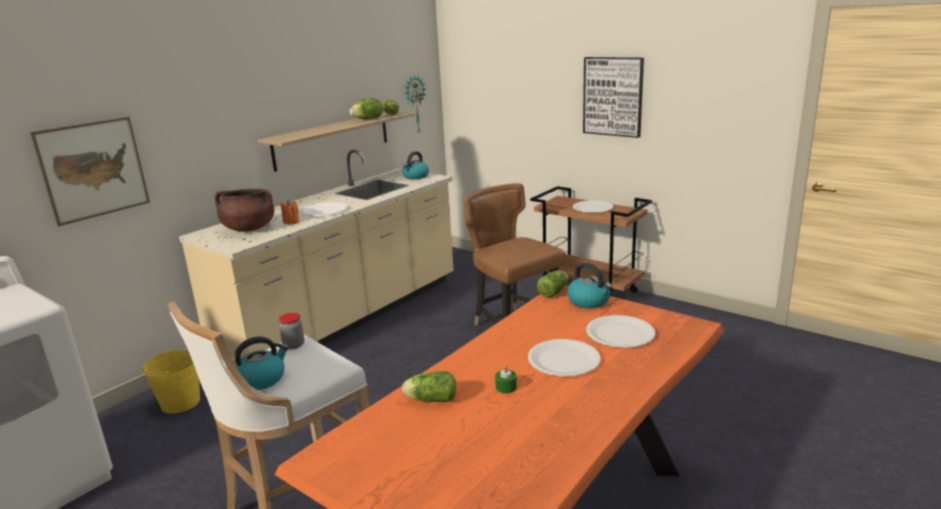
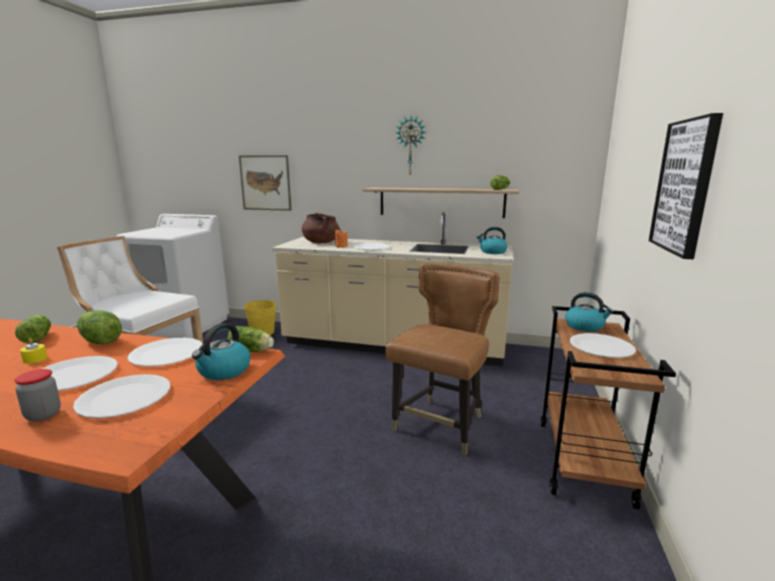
camera: 65 degrees right, 5 degrees down
kettle [235,336,289,390] -> kettle moved to [565,292,614,332]
jar [279,313,304,349] -> jar moved to [15,369,61,421]
lettuce [349,98,383,119] -> lettuce moved to [77,310,122,344]
wall clock [404,74,426,133] -> wall clock moved to [396,116,426,175]
green candle [495,365,517,394] -> yellow candle [20,338,47,364]
none -> white plate [127,338,202,367]

